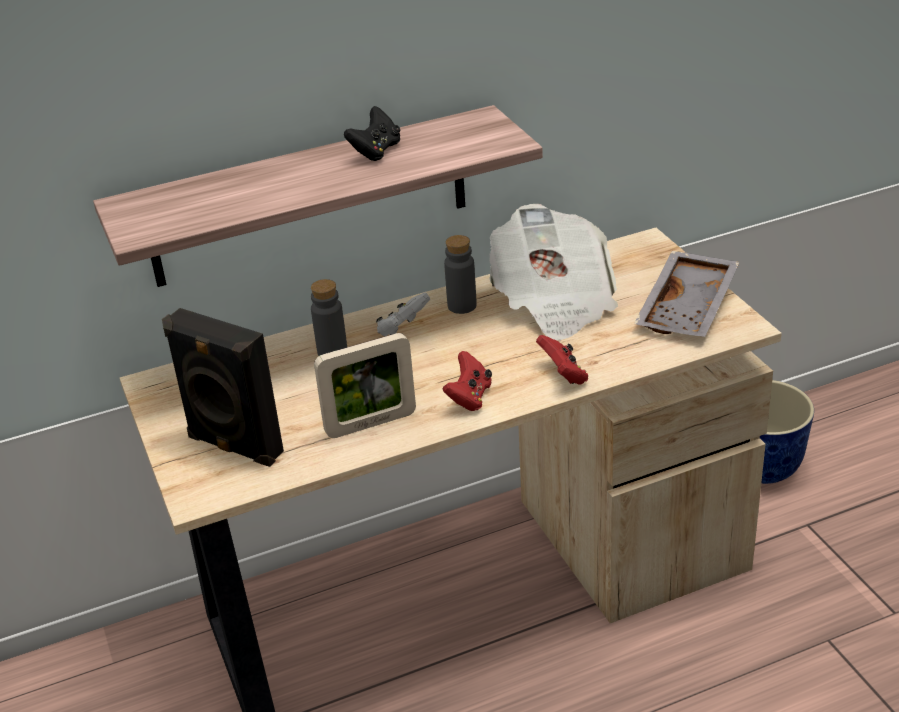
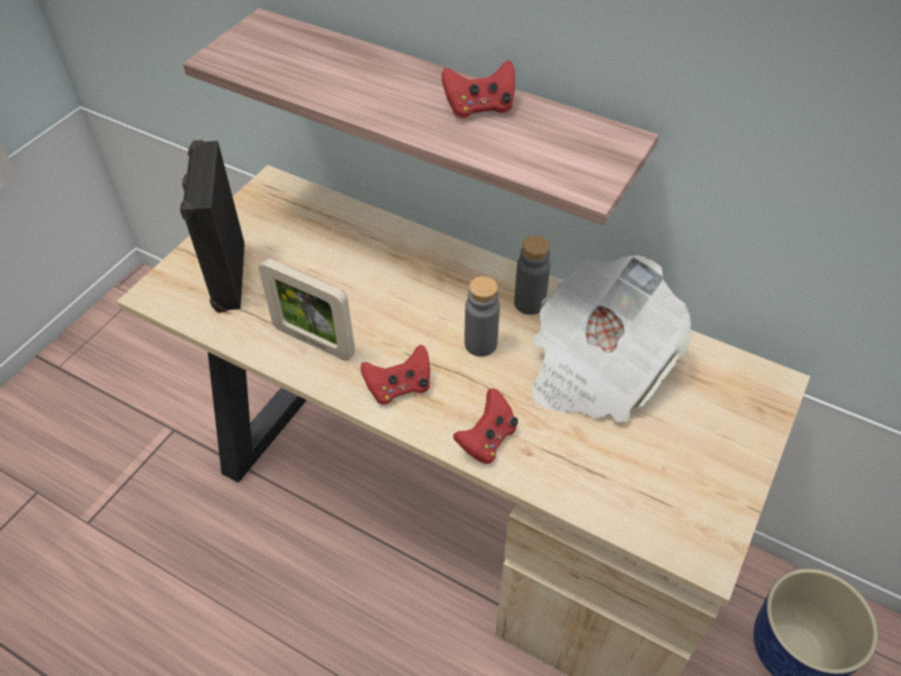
camera: 50 degrees right, 15 degrees up
grey bottle [311,279,347,356] -> grey bottle moved to [465,276,500,357]
black game controller [344,106,400,161] -> red game controller [442,60,515,118]
white game controller [376,293,430,336] -> none
grey tray [634,251,740,337] -> none

